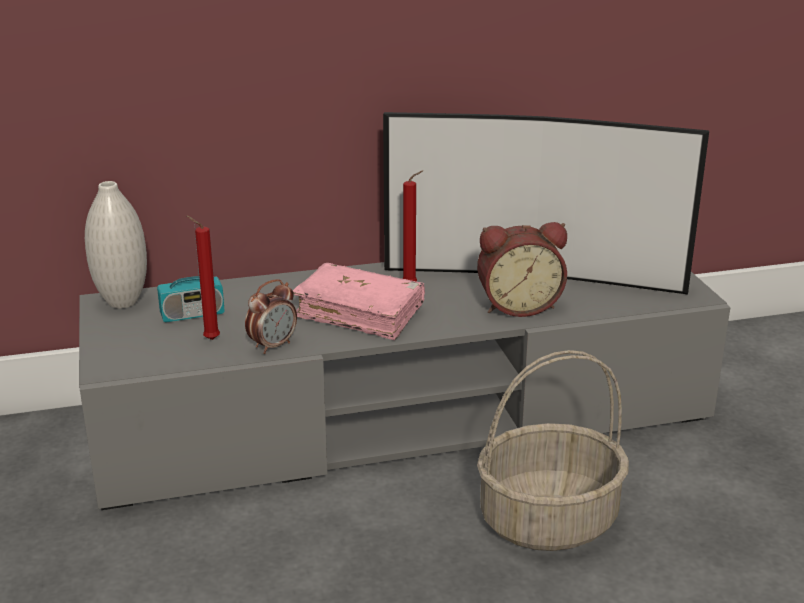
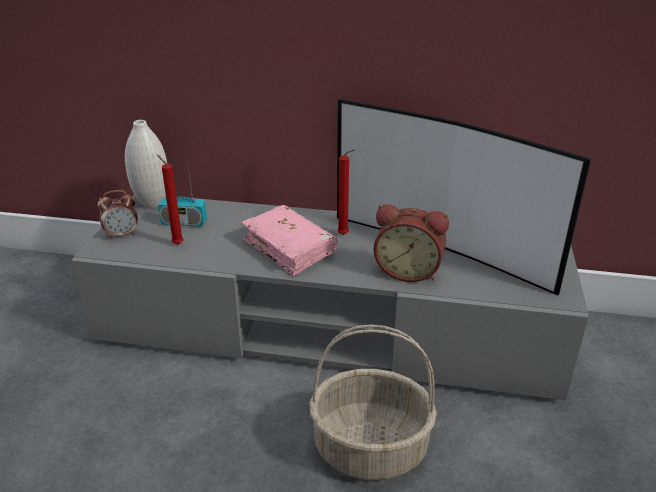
camera: 25 degrees right, 5 degrees up
alarm clock [245,279,297,354] -> alarm clock moved to [98,190,138,239]

